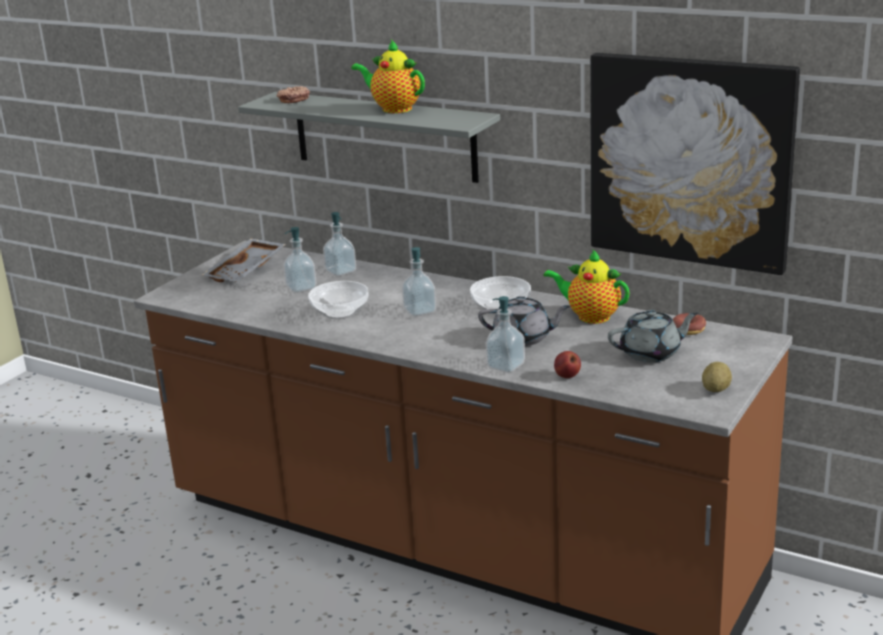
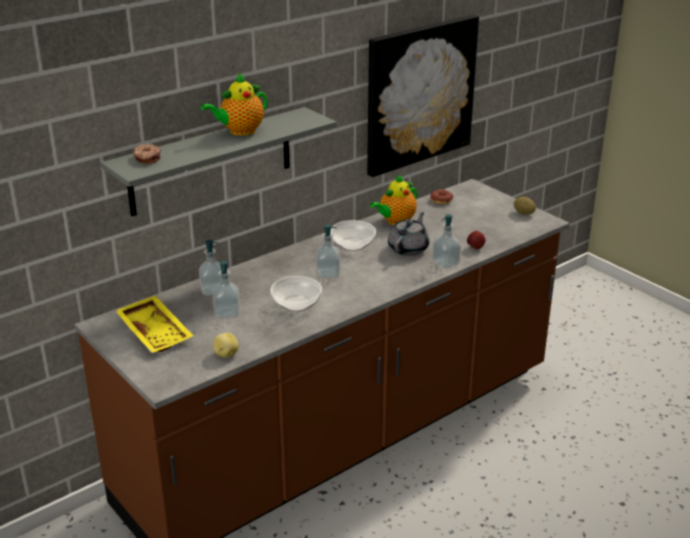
camera: 70 degrees left, 5 degrees up
grey tray [202,238,286,282] -> yellow tray [115,295,193,353]
grey teapot [608,310,698,362] -> none
none -> potato [213,333,239,358]

